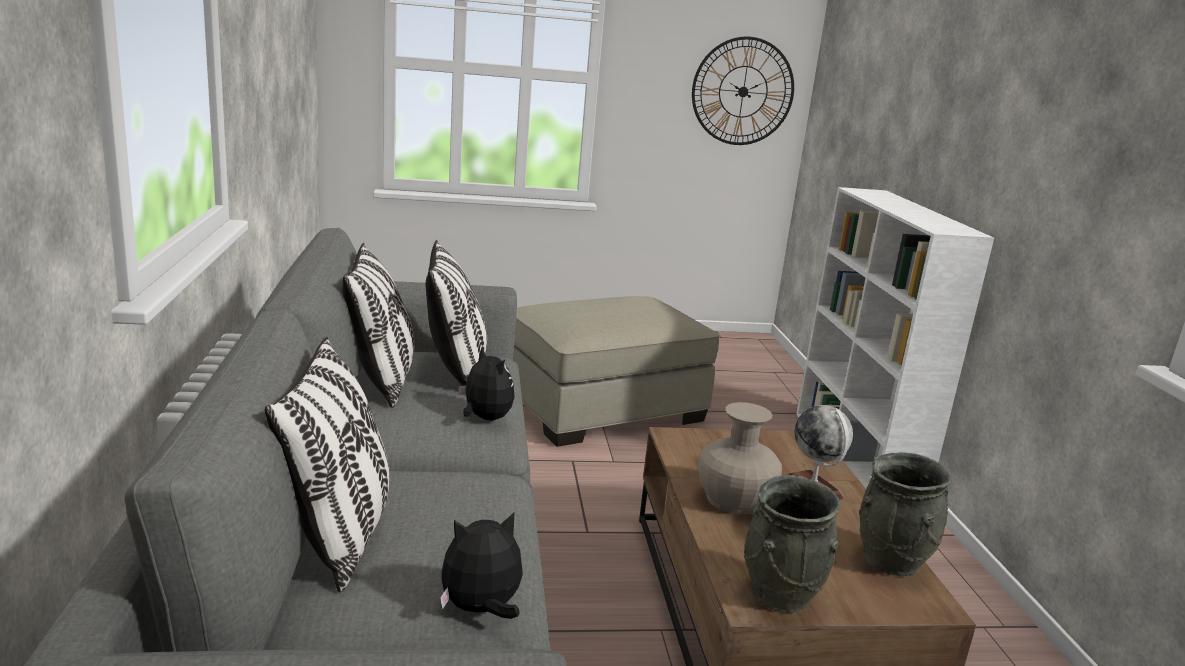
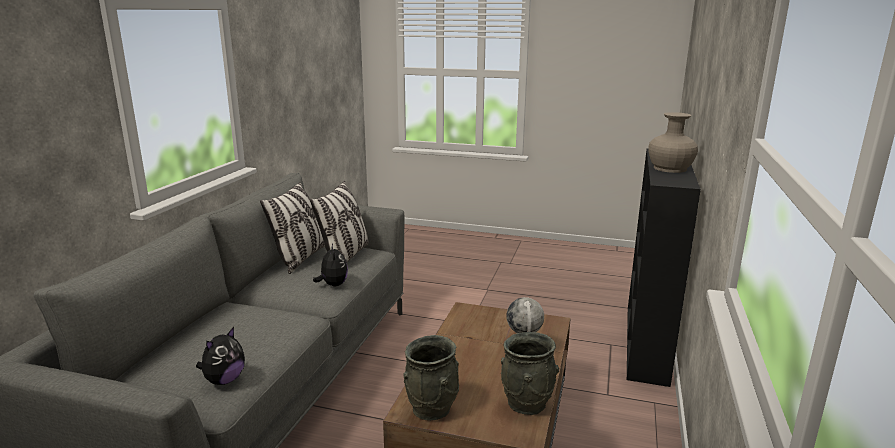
camera: 25 degrees right, 0 degrees up
pillow [265,336,390,592] -> none
plush toy [440,512,523,619] -> plush toy turned 120 degrees clockwise [196,327,245,385]
beige ottoman [513,296,719,447] -> none
wall clock [692,37,794,145] -> none
beige vase [698,402,782,515] -> beige vase moved to [648,112,698,173]
white bookcase [796,187,994,488] -> black bookcase [627,149,701,387]

